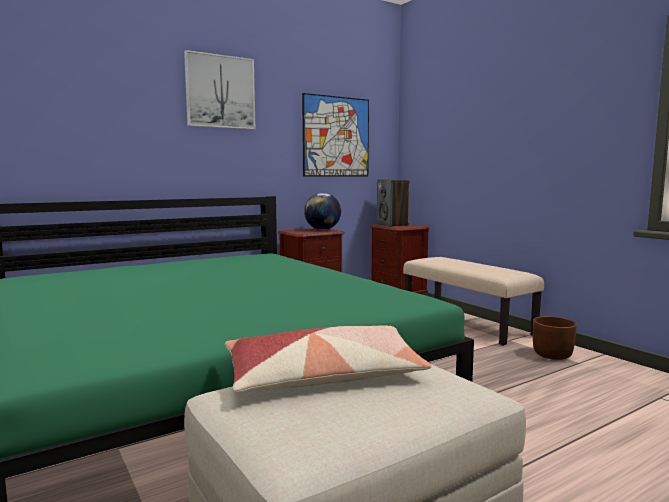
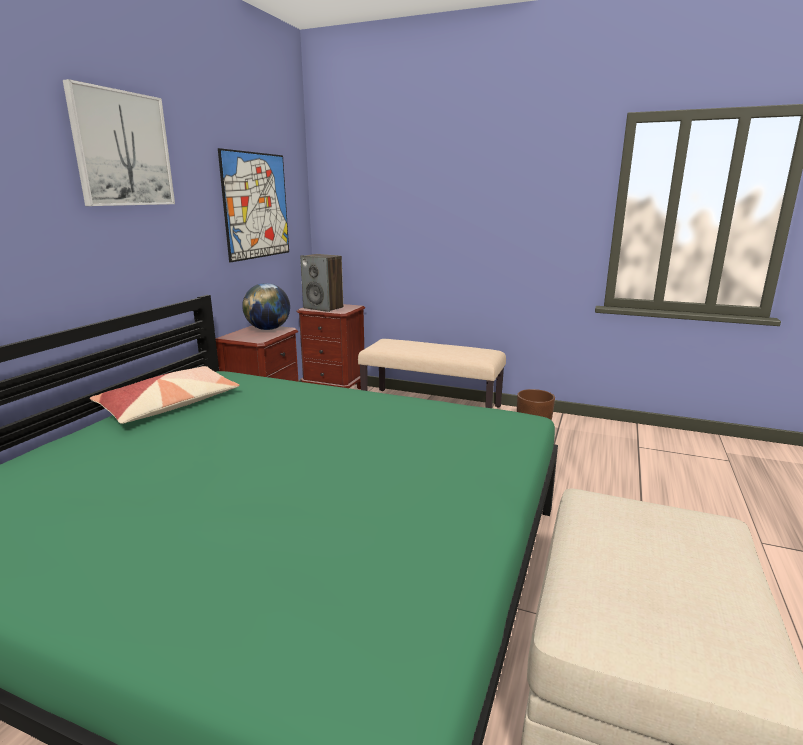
camera: 35 degrees left, 10 degrees up
pillow [225,325,432,392] -> pillow moved to [90,366,240,424]

